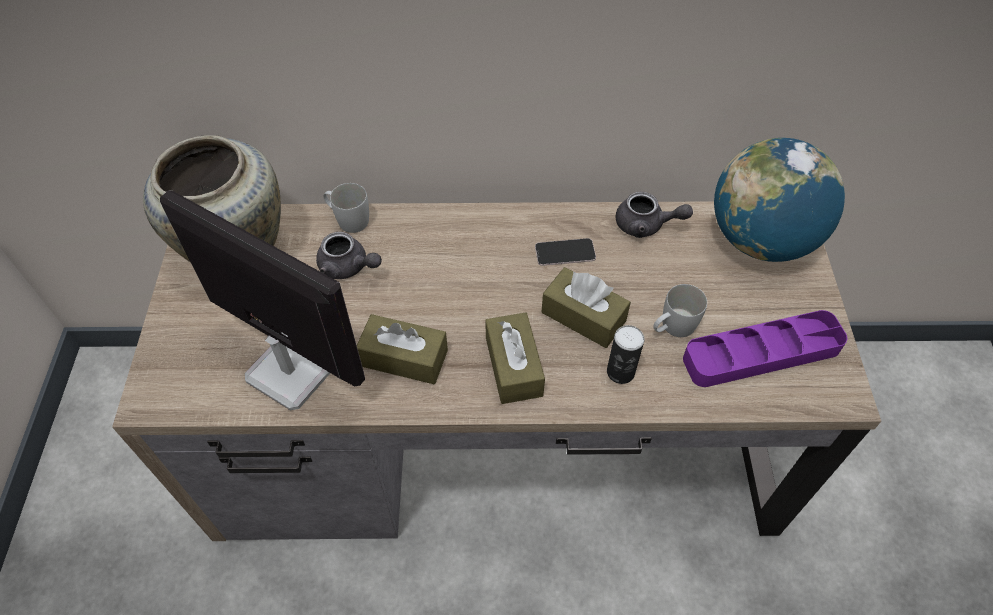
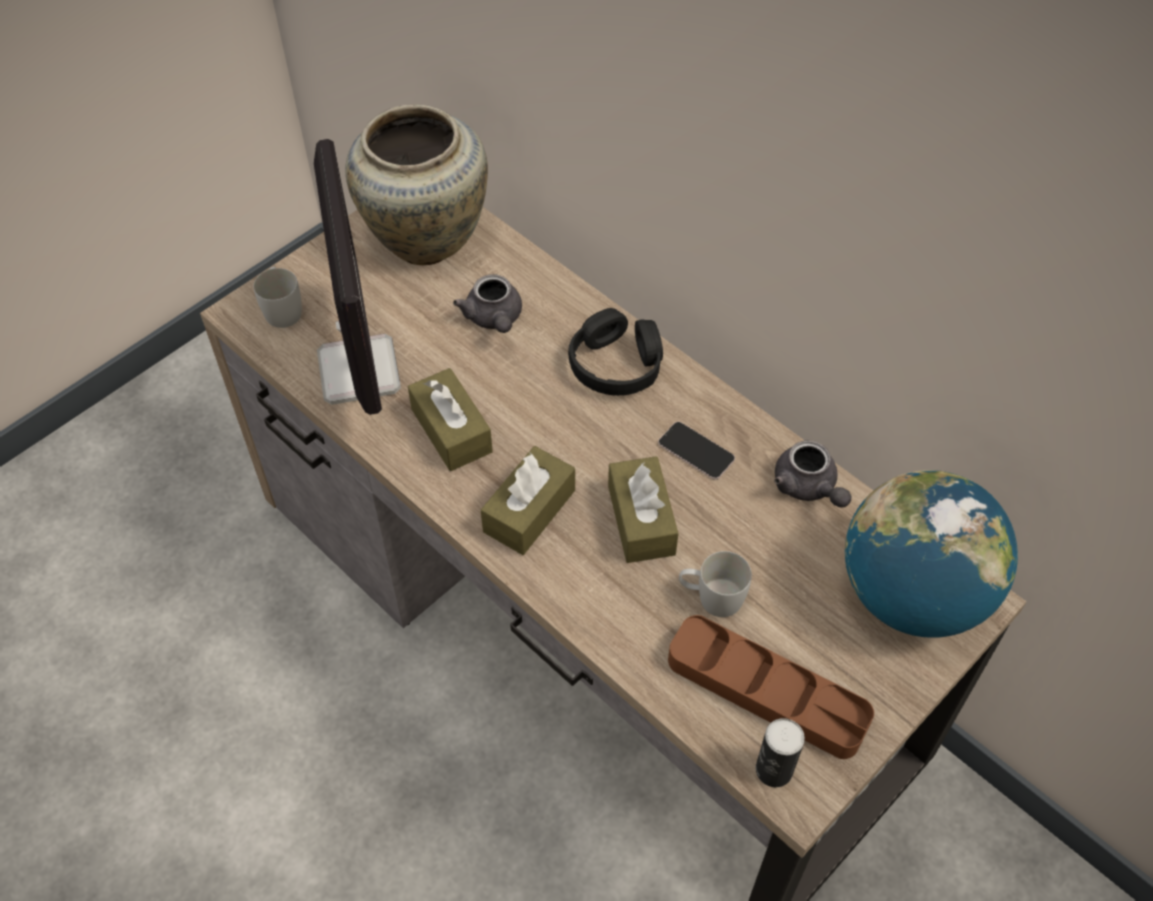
camera: 45 degrees right, 0 degrees up
white mug [323,183,369,233] -> white mug moved to [254,267,302,328]
can [607,325,644,384] -> can moved to [756,718,805,787]
purple tray [683,310,847,387] -> brown tray [668,615,874,759]
none -> black headphones [568,308,663,396]

